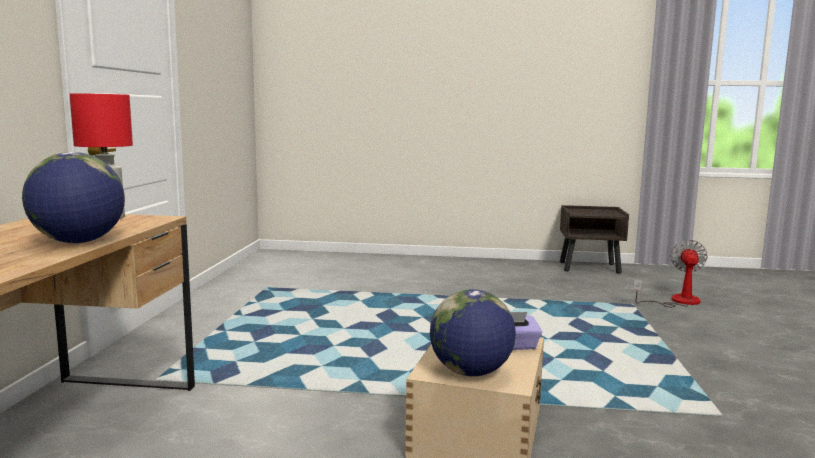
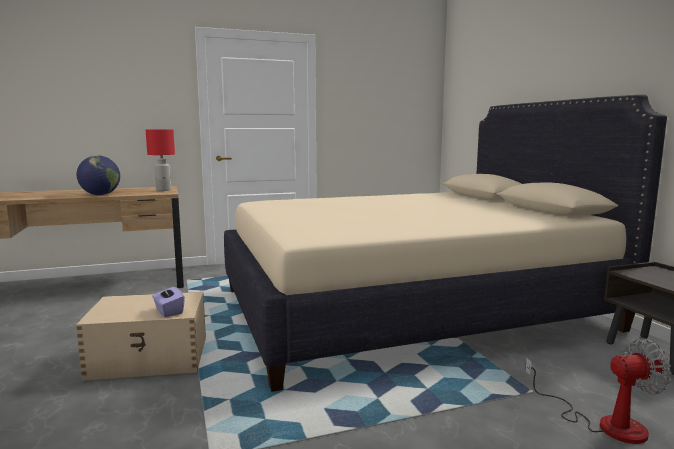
camera: 65 degrees right, 0 degrees up
globe [430,289,516,376] -> none
none -> beige bed [224,95,667,392]

